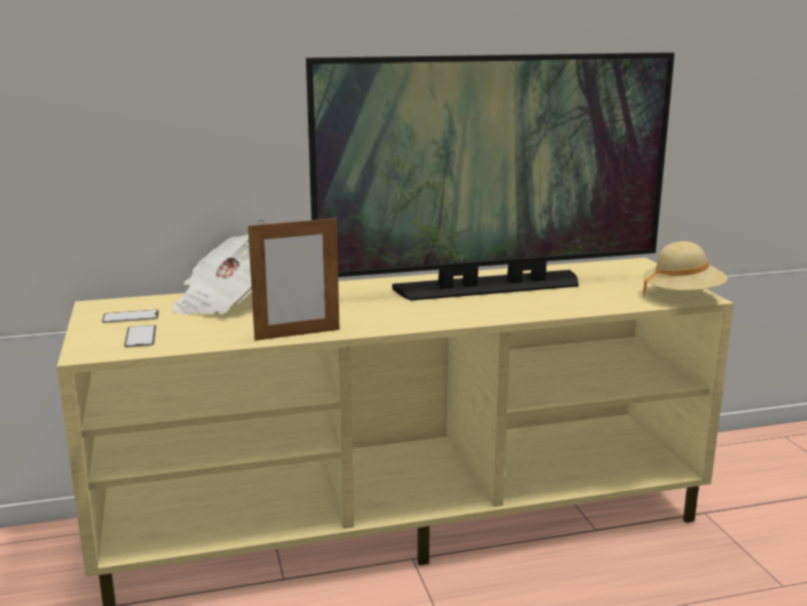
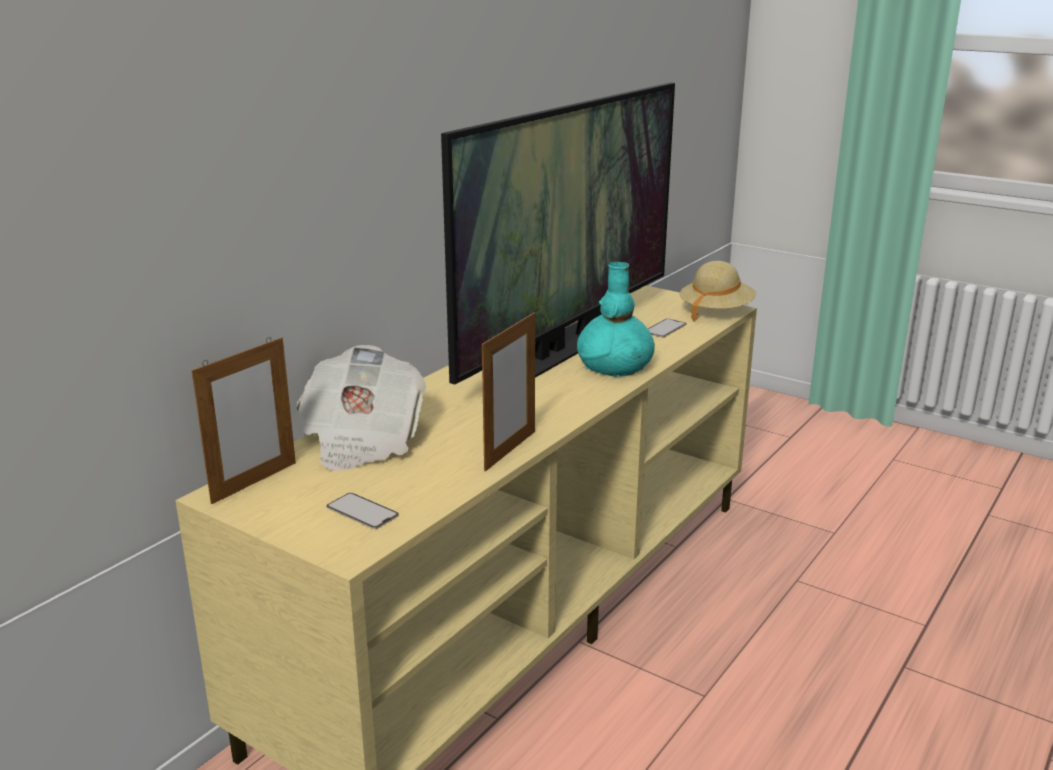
camera: 40 degrees left, 5 degrees up
phone [102,310,159,323] -> phone moved to [648,319,687,337]
none -> picture frame [192,337,296,504]
none -> turquoise vase [577,261,655,377]

